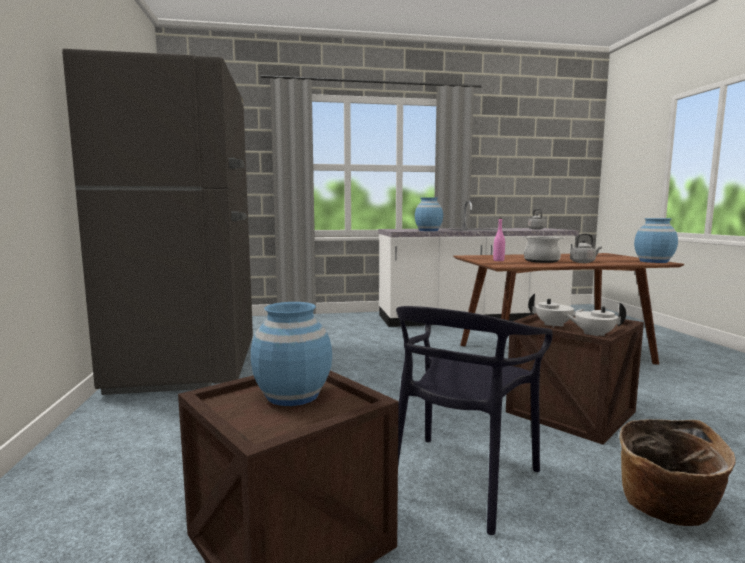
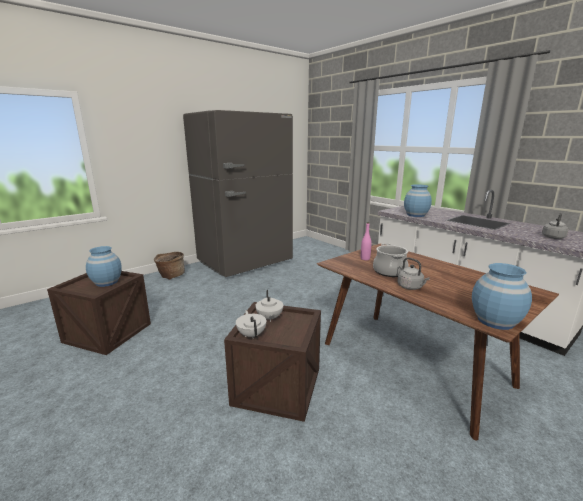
camera: 60 degrees right, 10 degrees up
black chair [396,306,553,535] -> none
basket [619,419,736,526] -> basket moved to [154,252,185,280]

